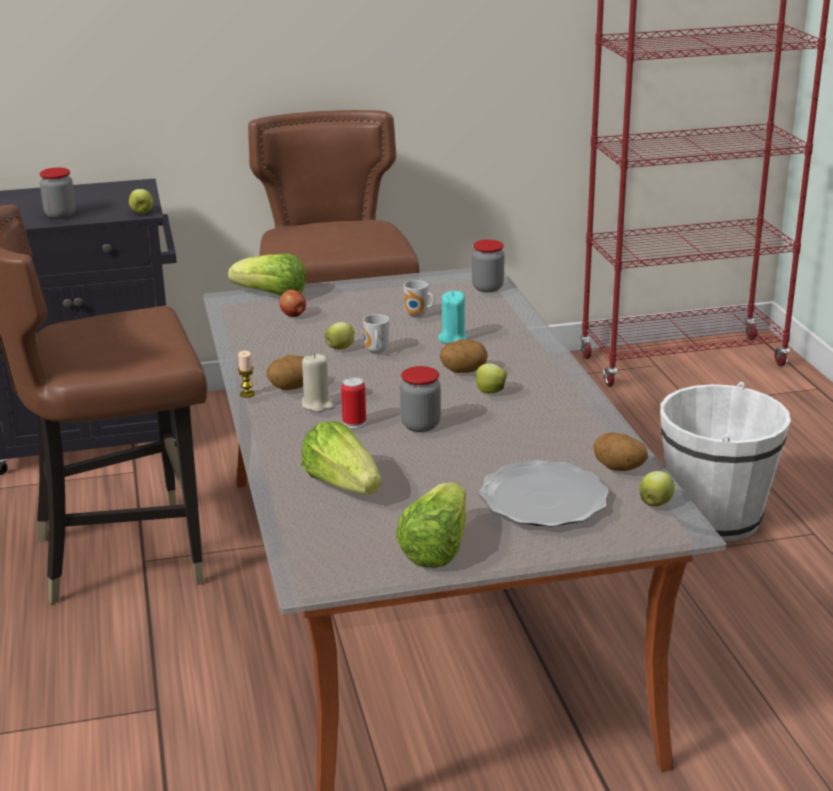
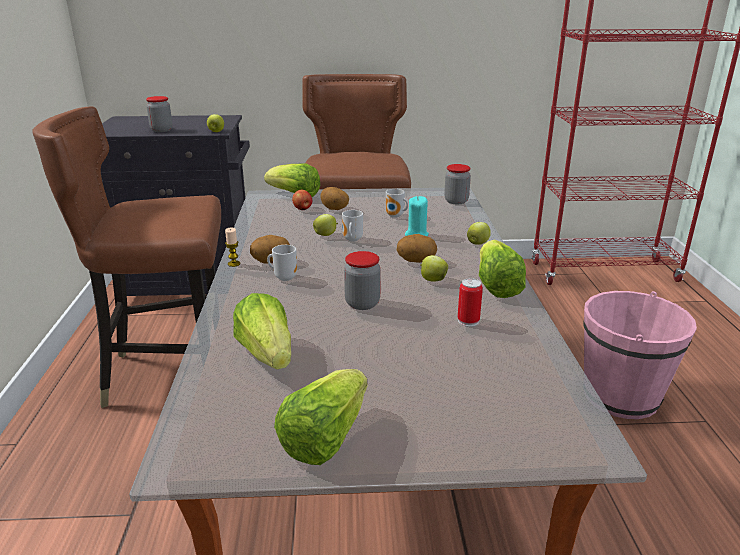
camera: 10 degrees right, 0 degrees up
beige candle [302,353,334,412] -> mug [267,245,297,281]
can [341,377,366,428] -> can moved to [458,278,483,327]
plate [479,460,609,527] -> none
potato [593,433,648,471] -> potato moved to [320,187,349,210]
apple [639,471,674,506] -> apple moved to [467,222,491,245]
white bucket [660,382,791,541] -> pink bucket [584,291,697,419]
none -> lettuce [479,240,526,298]

